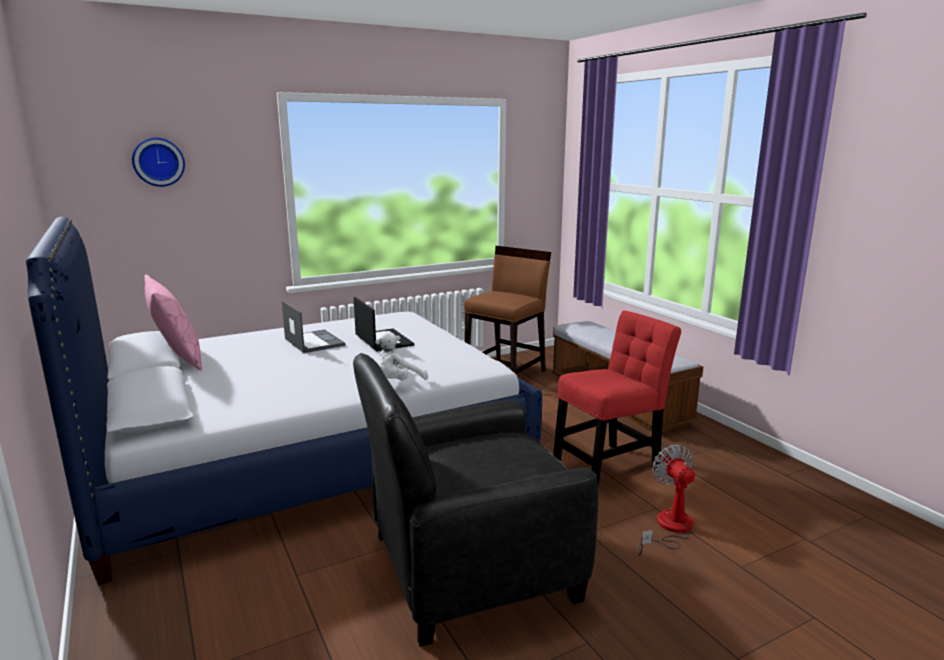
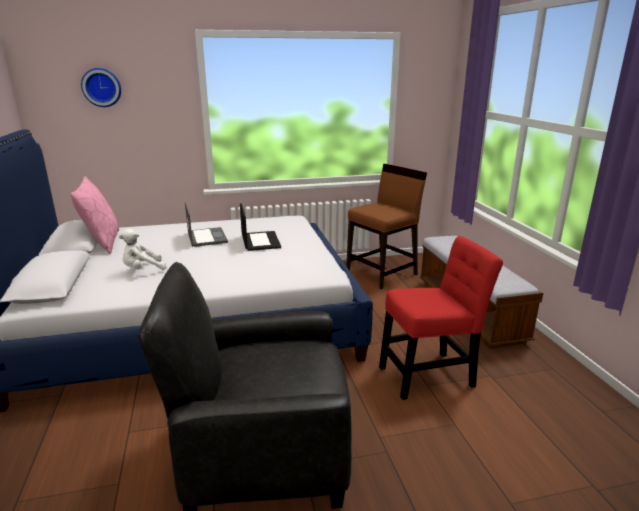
camera: 15 degrees right, 5 degrees up
white plush toy [375,331,428,381] -> white plush toy moved to [119,229,167,270]
fan [637,445,695,556] -> none

